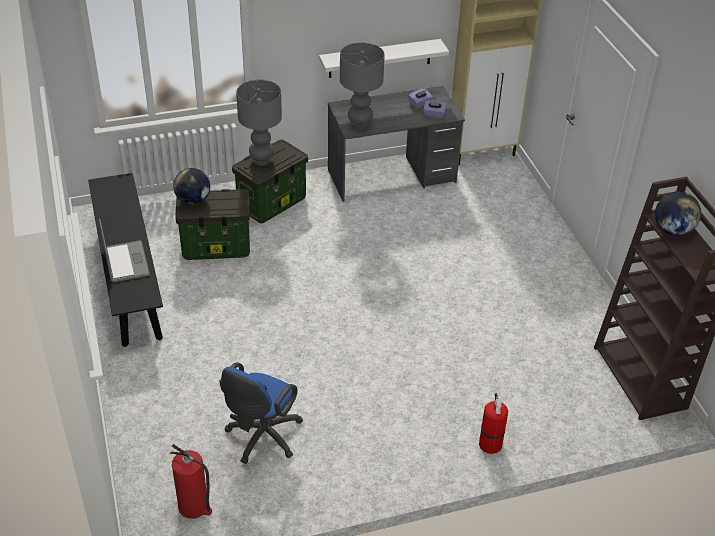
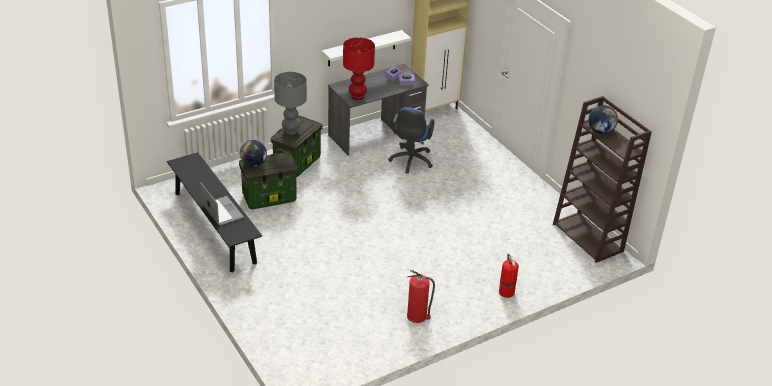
camera: 15 degrees left, 5 degrees down
fire extinguisher [170,444,212,519] -> fire extinguisher moved to [407,270,435,323]
blue office chair [219,362,303,464] -> blue office chair moved to [388,107,434,174]
grey table lamp [340,43,385,130] -> red table lamp [343,37,375,100]

